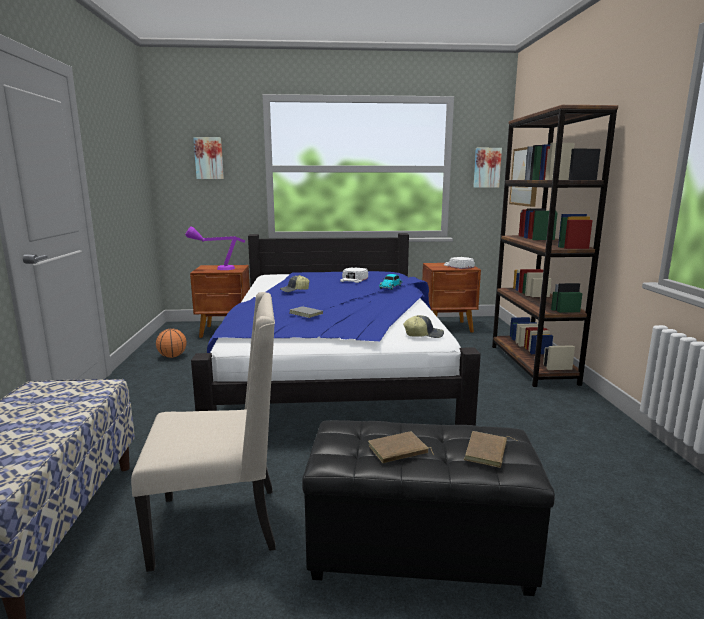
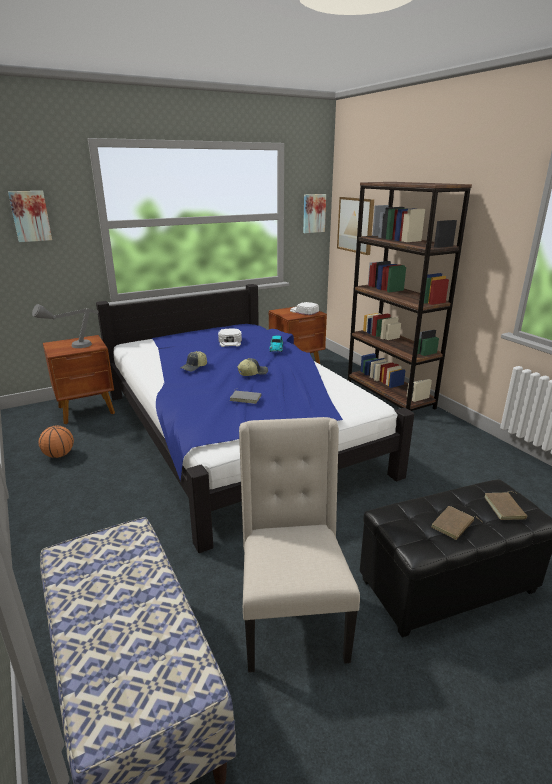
camera: 25 degrees left, 10 degrees up
beige chair [131,292,276,572] -> beige chair turned 60 degrees counterclockwise [239,417,360,672]
purple table lamp [185,226,245,270] -> grey table lamp [32,304,99,348]
cap [403,315,444,338] -> cap moved to [237,358,268,376]

